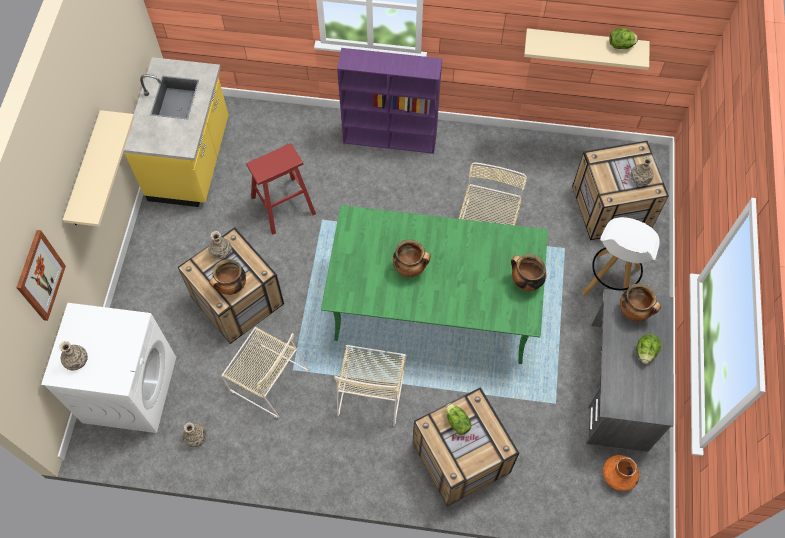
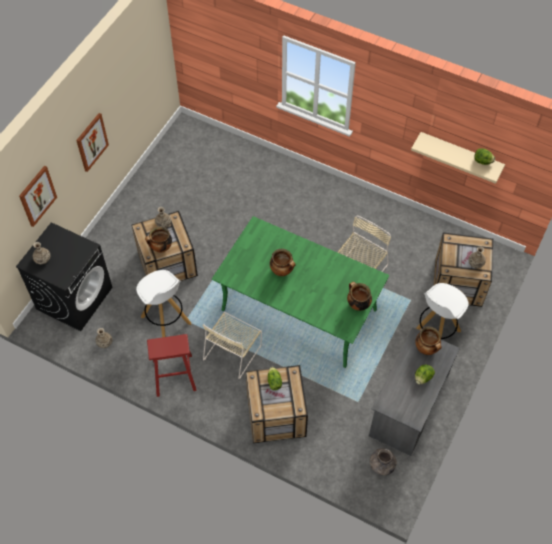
camera: 20 degrees right, 5 degrees down
white washing machine [41,303,176,433] -> black washing machine [16,222,113,331]
beige shelf [63,110,134,227] -> picture [76,113,109,172]
yellow counter [123,57,228,207] -> none
beige chair [221,327,310,418] -> white stool [136,270,191,338]
red stool [246,143,316,235] -> red stool moved to [147,334,196,397]
purple bookcase [337,48,442,154] -> none
orange vase [603,455,639,491] -> grey vase [370,448,397,475]

